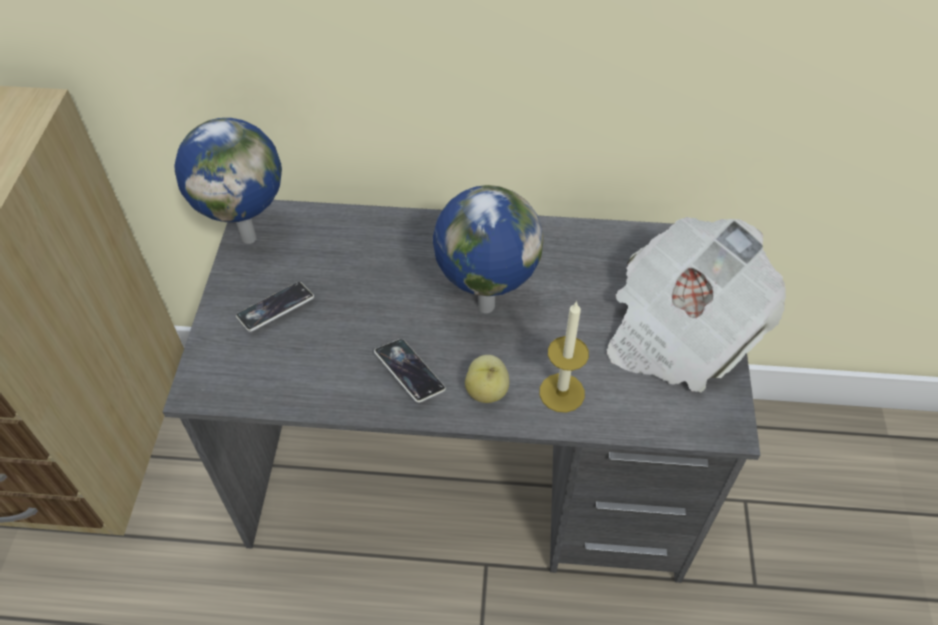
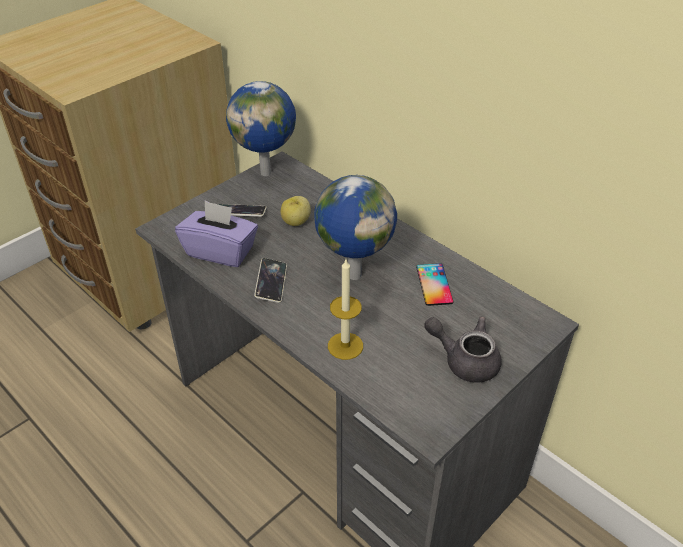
camera: 40 degrees right, 10 degrees down
apple [465,355,509,403] -> apple moved to [281,196,311,226]
newspaper [607,217,786,392] -> grey teapot [424,317,501,383]
none -> purple tissue box [175,201,258,267]
none -> phone [416,263,454,306]

